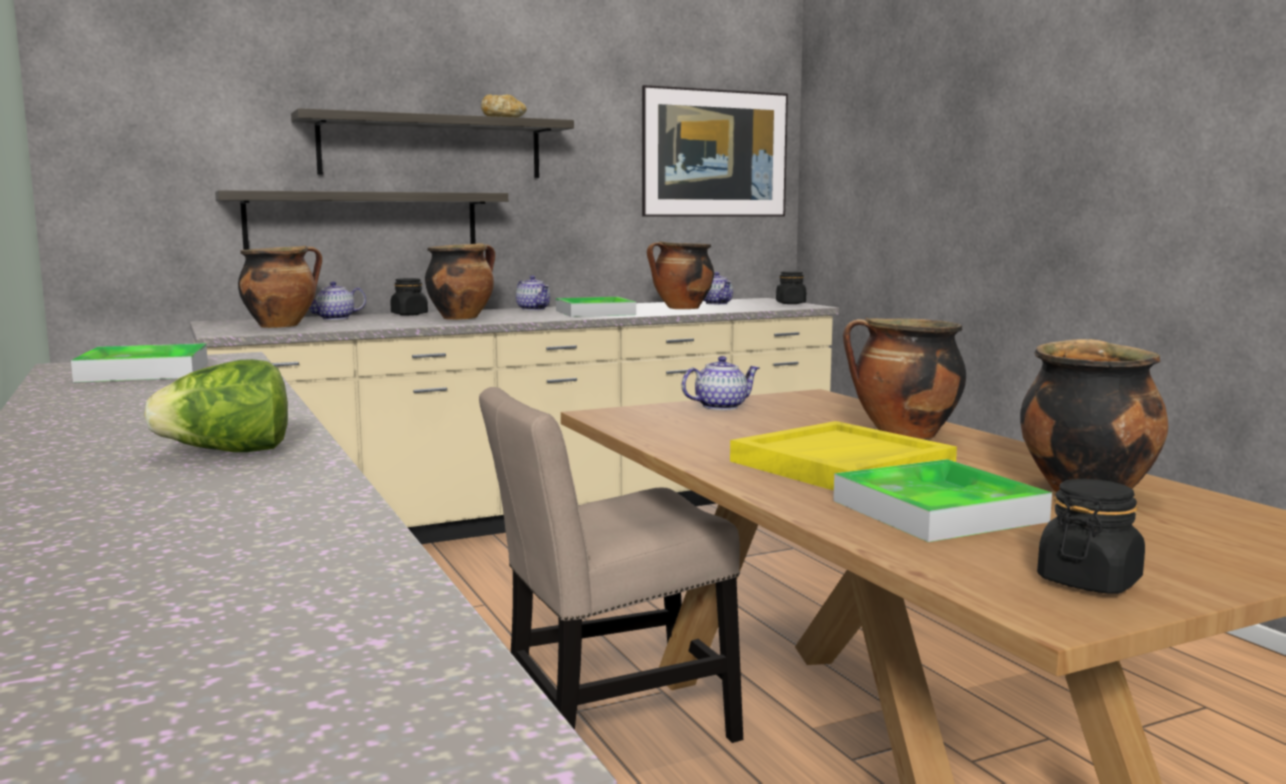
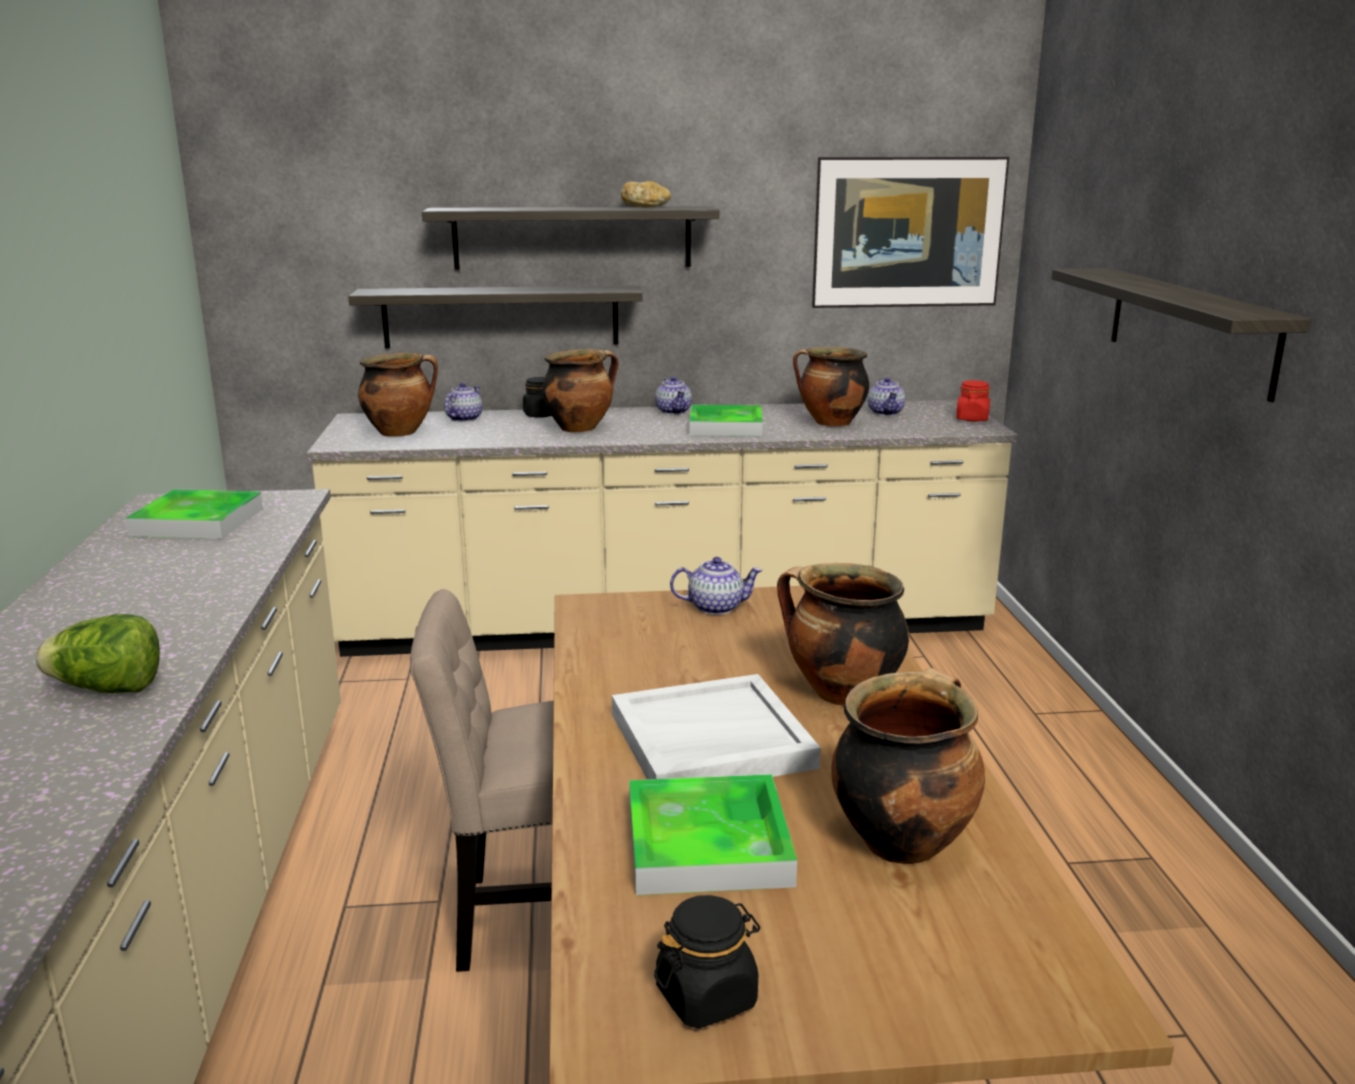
camera: 20 degrees right, 10 degrees up
teapot [309,281,366,320] -> teapot turned 120 degrees clockwise [444,383,482,422]
yellow tray [730,421,957,491] -> white tray [612,674,821,780]
black jar [776,271,806,304] -> red jar [956,380,990,422]
none -> shelf [1052,268,1310,402]

